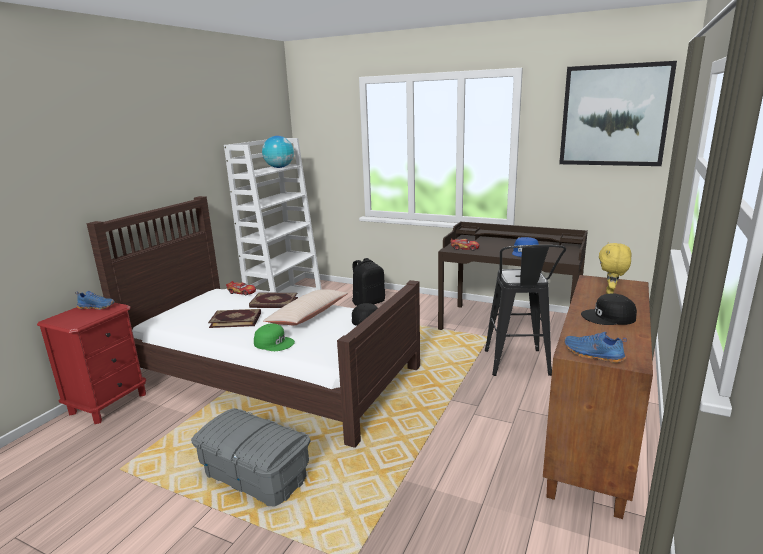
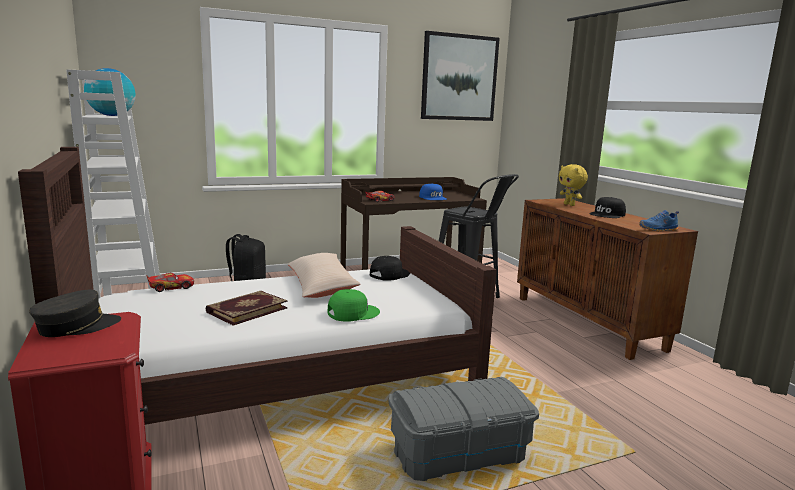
camera: 50 degrees left, 5 degrees down
blue shoe [75,291,115,310] -> grey cap [29,290,121,337]
book [249,293,298,308] -> none

